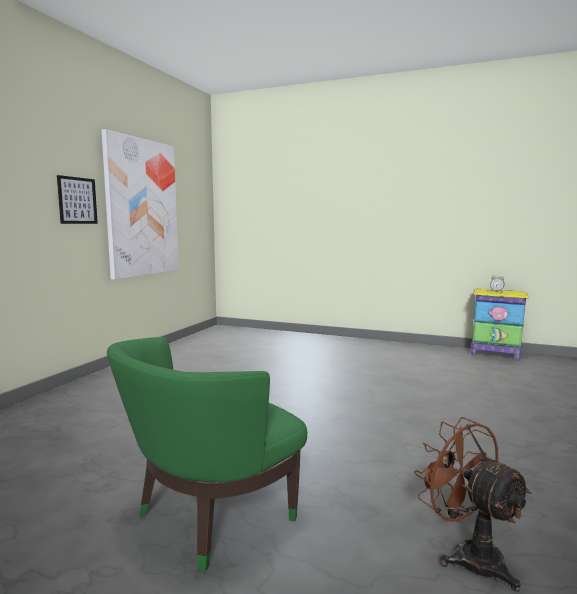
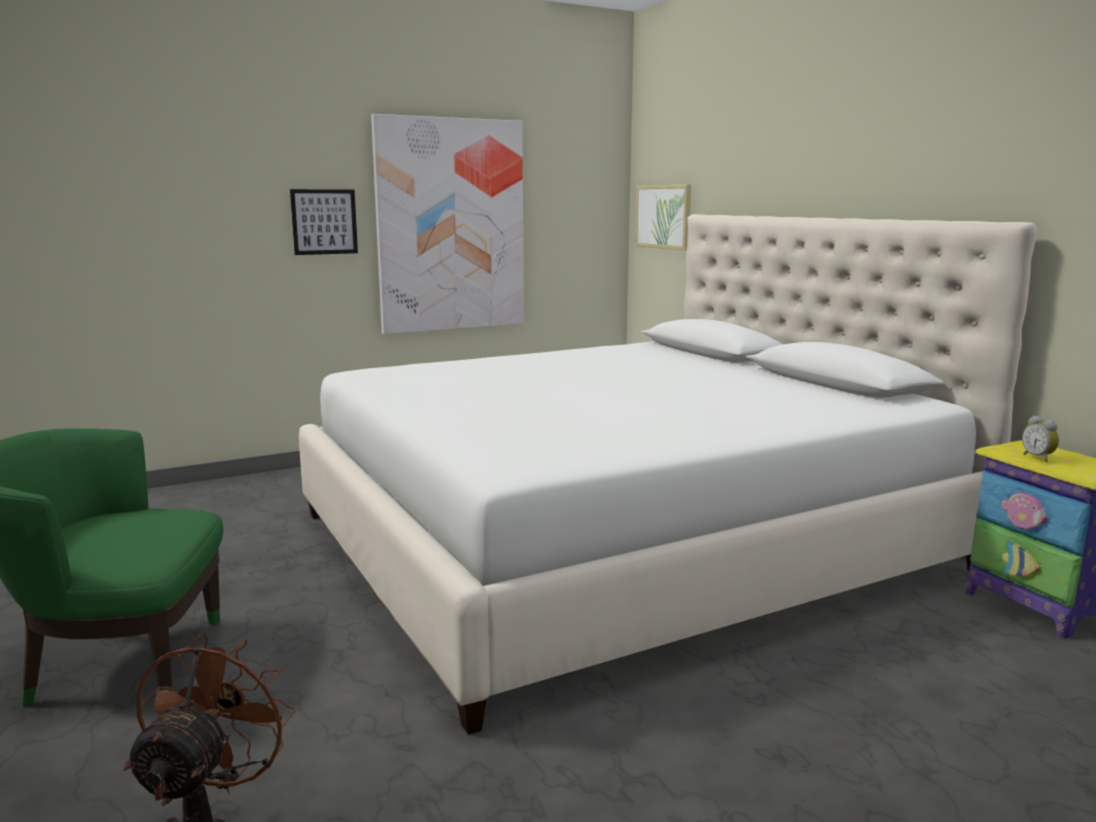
camera: 40 degrees right, 5 degrees up
none -> white bed [299,214,1037,735]
none -> picture [635,184,691,250]

